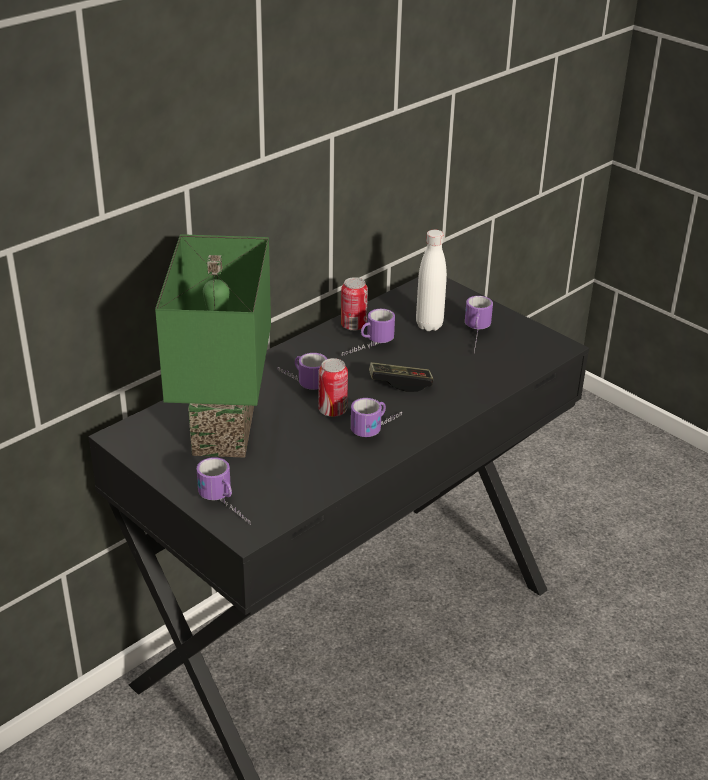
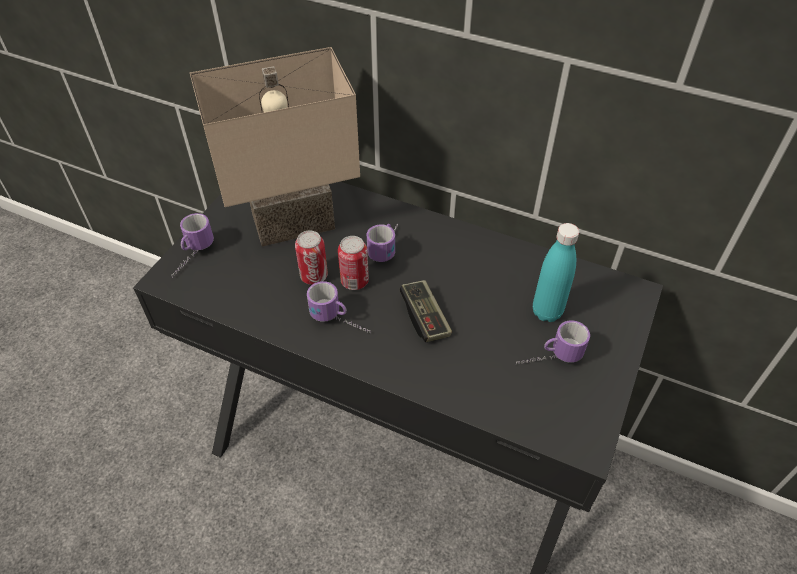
camera: 70 degrees right, 15 degrees up
green table lamp [155,234,271,458] -> beige table lamp [190,47,360,247]
can [341,277,368,331] -> can moved to [295,231,328,285]
mug [342,309,395,355] -> none
white bottle [416,230,447,331] -> turquoise bottle [533,223,579,322]

